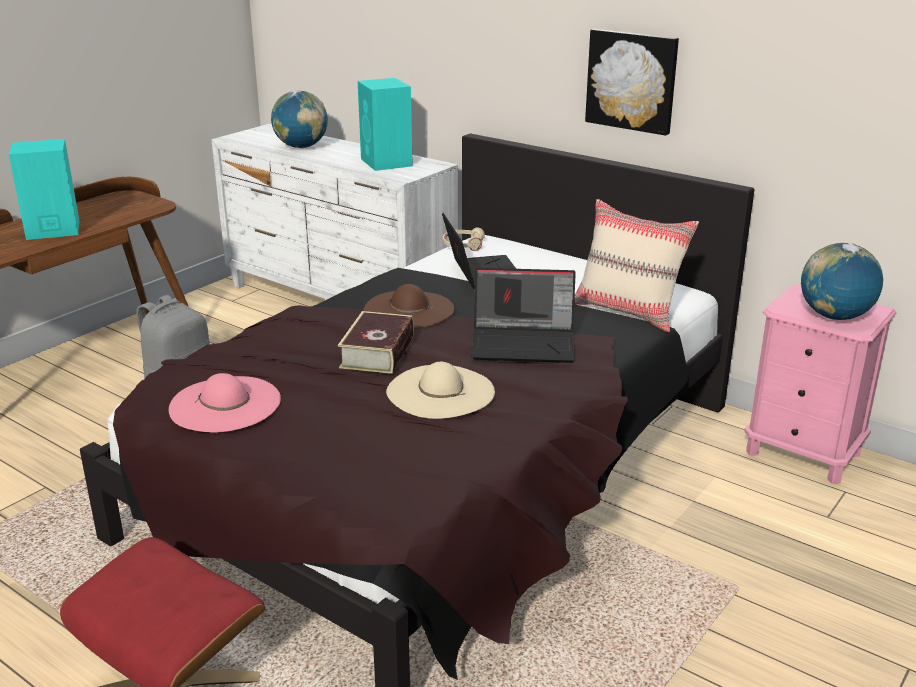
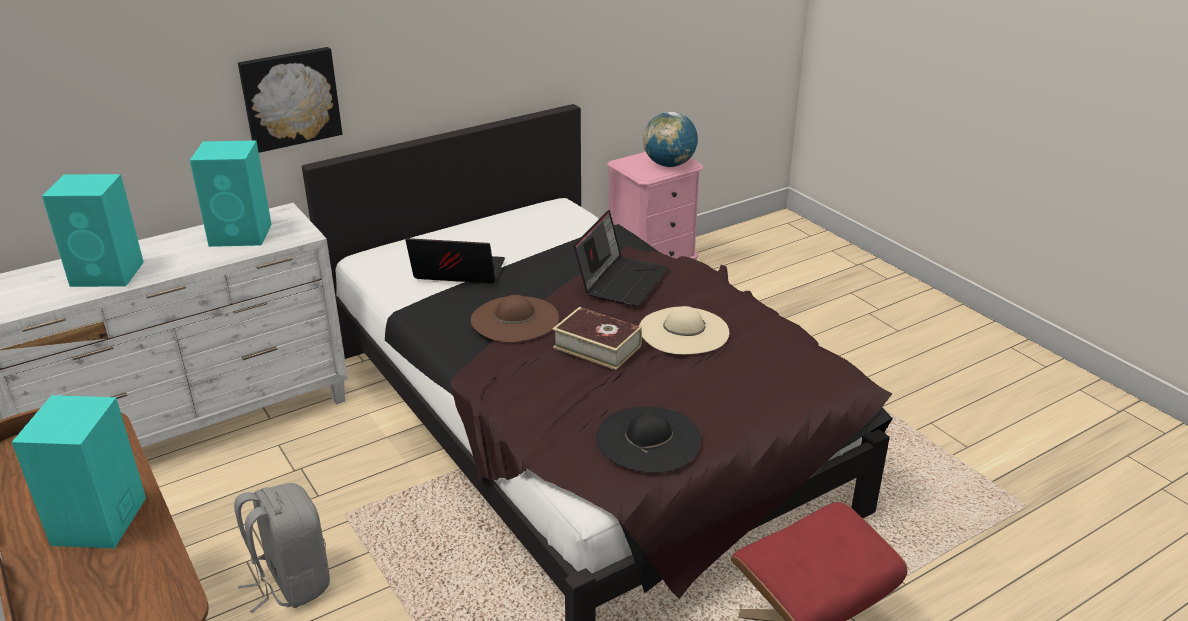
camera: 70 degrees left, 5 degrees up
pink hat [169,373,281,432] -> black hat [596,407,701,473]
globe [271,90,328,148] -> turquoise speaker [42,174,144,287]
beige headphones [443,227,485,251] -> none
beige pillow [574,199,699,332] -> none
picture [585,29,679,136] -> picture moved to [238,47,342,153]

